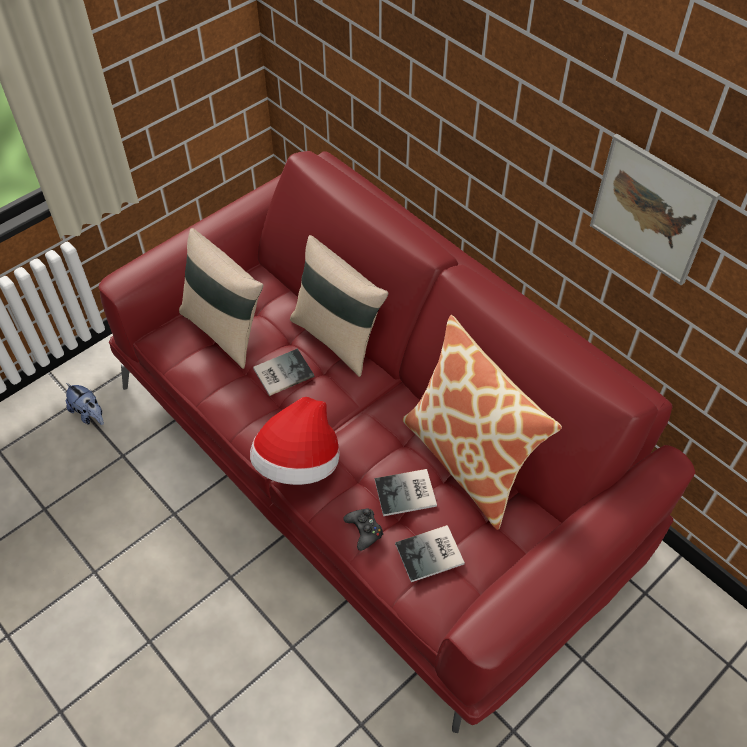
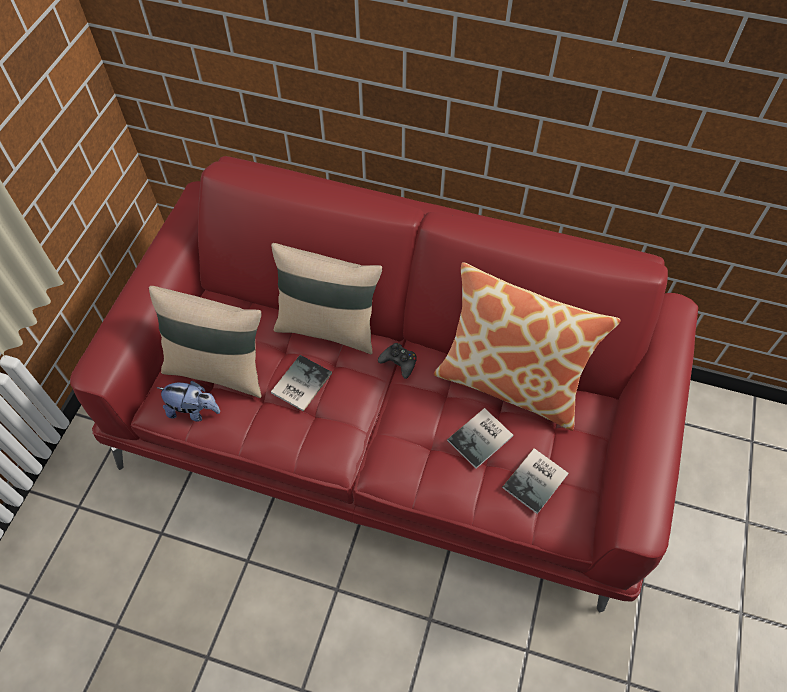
camera: 30 degrees left, 5 degrees up
plush toy [66,383,104,425] -> plush toy moved to [157,381,220,422]
hat [250,397,340,485] -> none
black game controller [343,508,383,551] -> black game controller moved to [378,343,417,379]
picture [590,134,720,286] -> none

